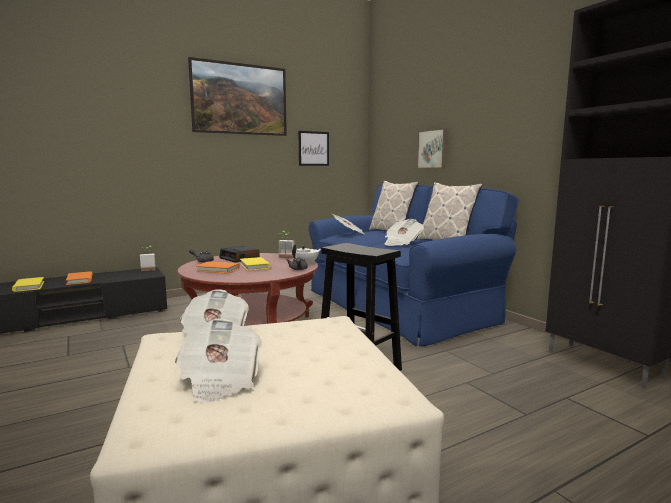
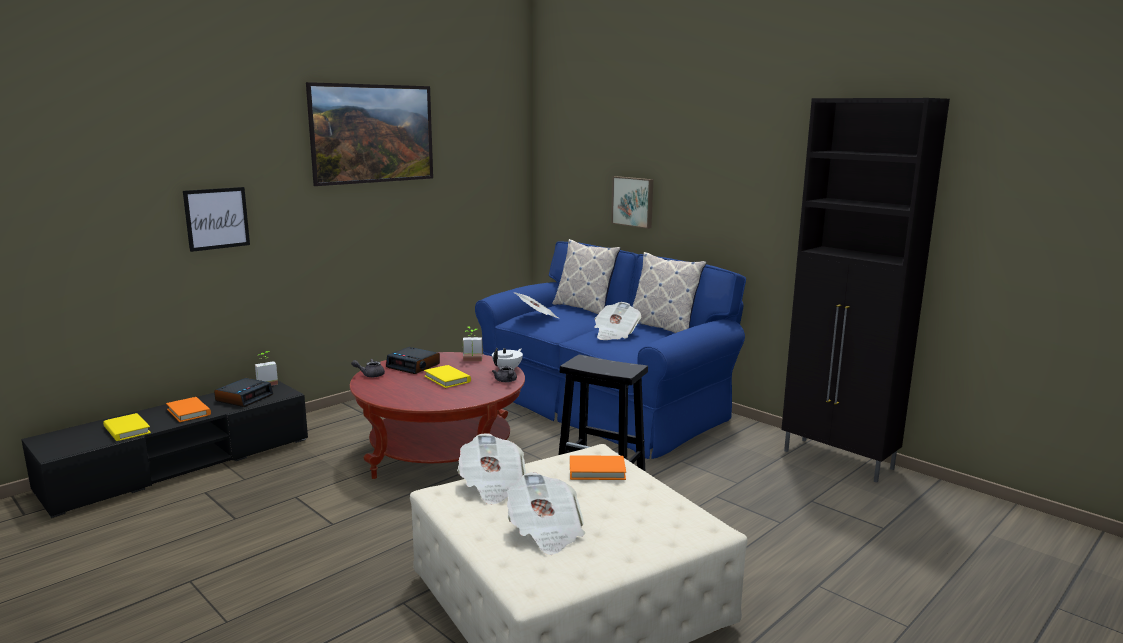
camera: 15 degrees left, 5 degrees up
orange book [196,261,240,274] -> orange book moved to [570,455,626,480]
picture [299,131,329,166] -> picture moved to [183,187,250,252]
none -> alarm clock [214,378,273,407]

